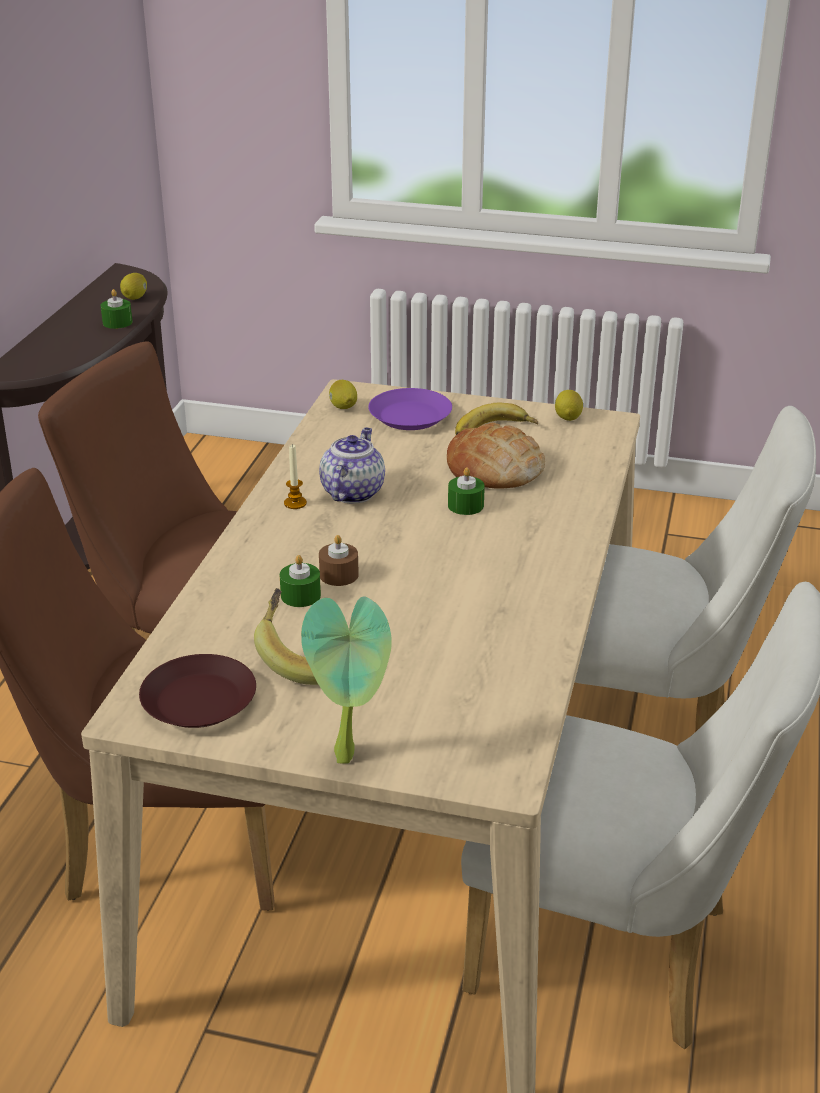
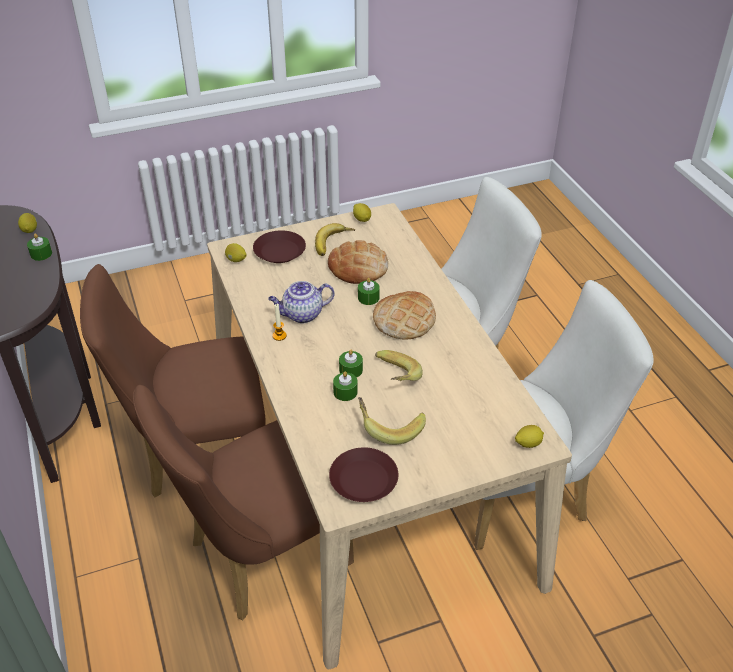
camera: 35 degrees left, 10 degrees up
potted plant [301,596,392,764] -> none
teapot [319,428,385,504] -> teapot turned 90 degrees counterclockwise [268,281,335,323]
brown candle [319,535,359,586] -> green candle [339,350,363,378]
purple plate [368,388,452,430] -> brown plate [253,230,306,263]
none -> bread [373,291,436,340]
none -> banana [375,350,423,381]
none -> lemon [515,425,544,448]

